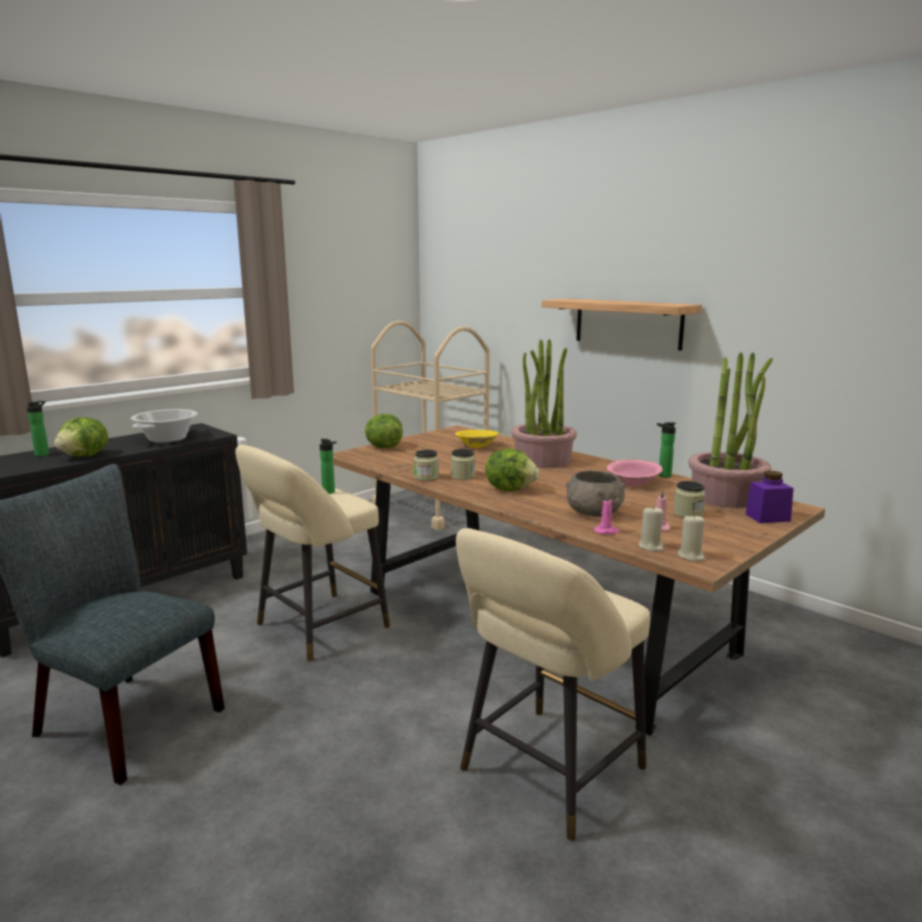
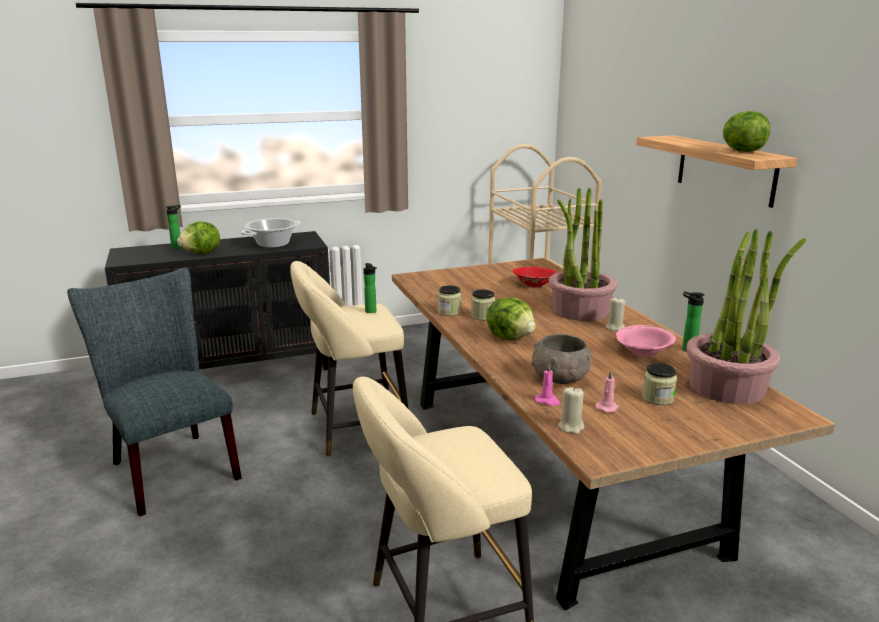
camera: 25 degrees right, 5 degrees up
lettuce [365,414,403,448] -> lettuce moved to [723,111,770,152]
yellow bowl [455,430,500,448] -> red bowl [513,267,557,287]
beige candle [678,514,705,561] -> beige candle moved to [606,297,625,331]
purple jar [746,471,793,523] -> none

